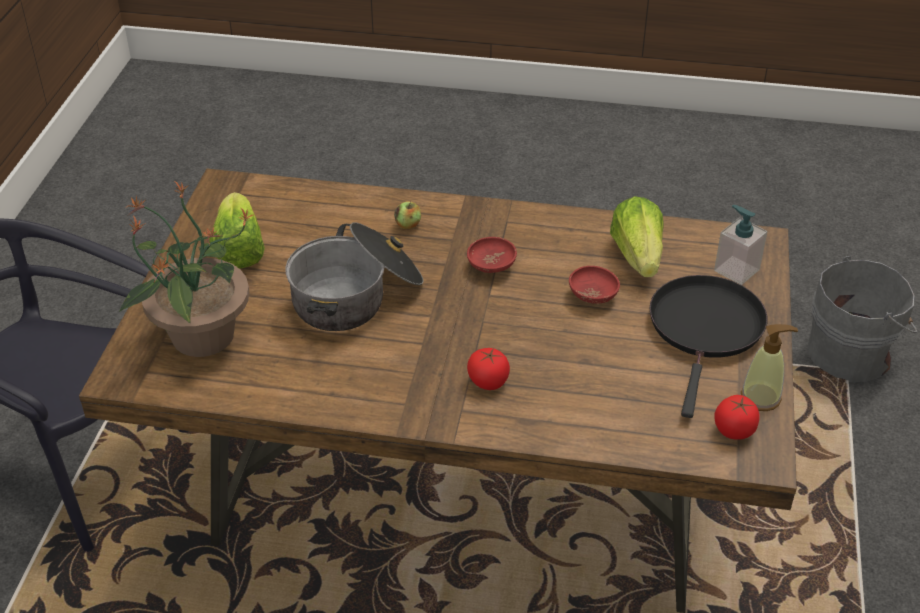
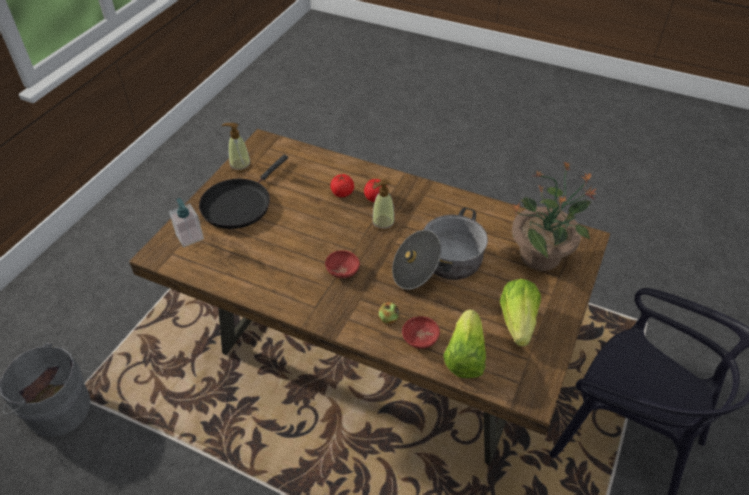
camera: 165 degrees left, 5 degrees up
red bowl [569,266,620,304] -> red bowl moved to [402,316,440,349]
lettuce [610,196,664,277] -> lettuce moved to [443,309,486,378]
tomato [714,395,760,440] -> tomato moved to [330,173,354,197]
none -> soap dispenser [372,179,395,231]

